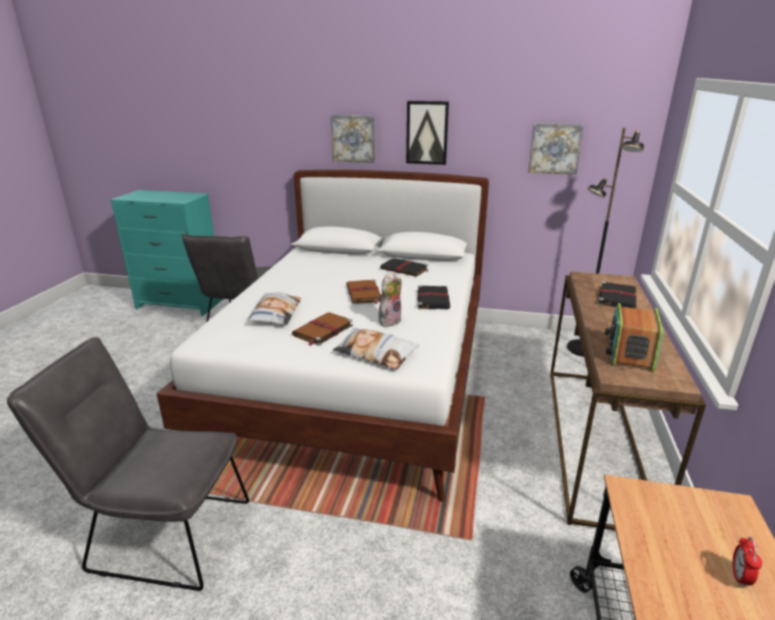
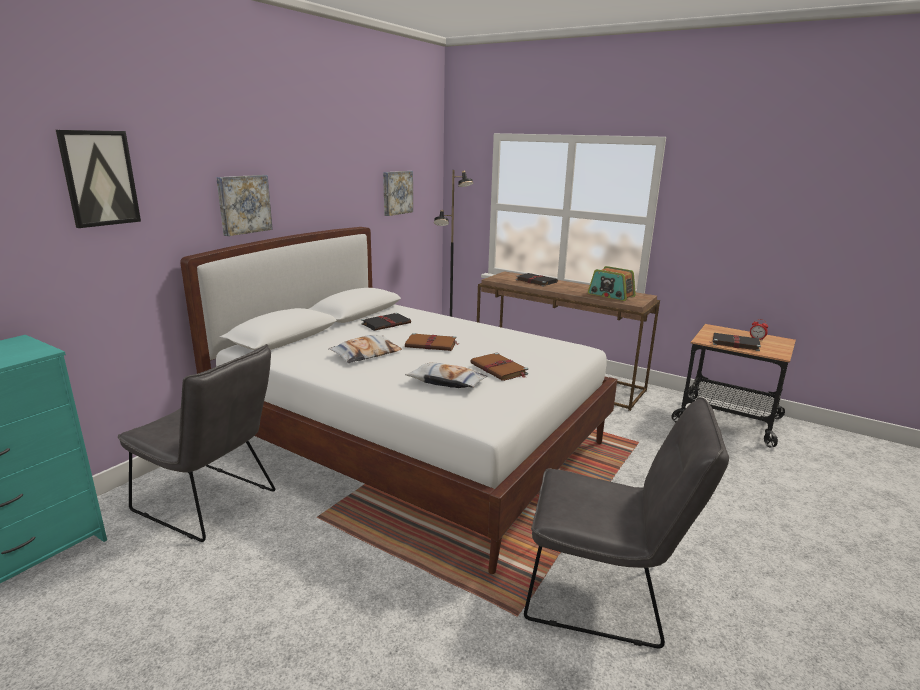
camera: 70 degrees left, 5 degrees down
grey chair [7,337,249,591] -> grey chair turned 105 degrees counterclockwise [524,397,729,648]
pillow [333,328,419,369] -> pillow moved to [328,335,402,363]
plush toy [379,272,401,327] -> none
picture [406,101,449,165] -> picture moved to [56,130,141,228]
black book [417,285,450,309] -> black book moved to [709,333,761,351]

